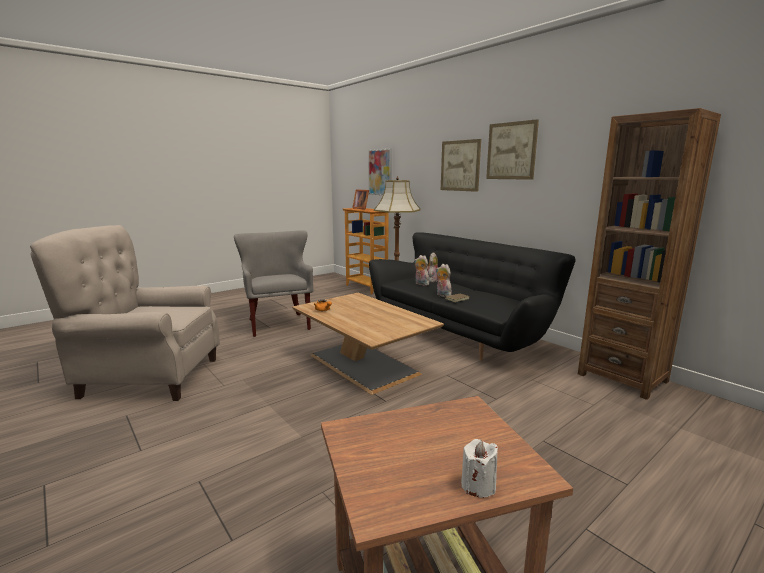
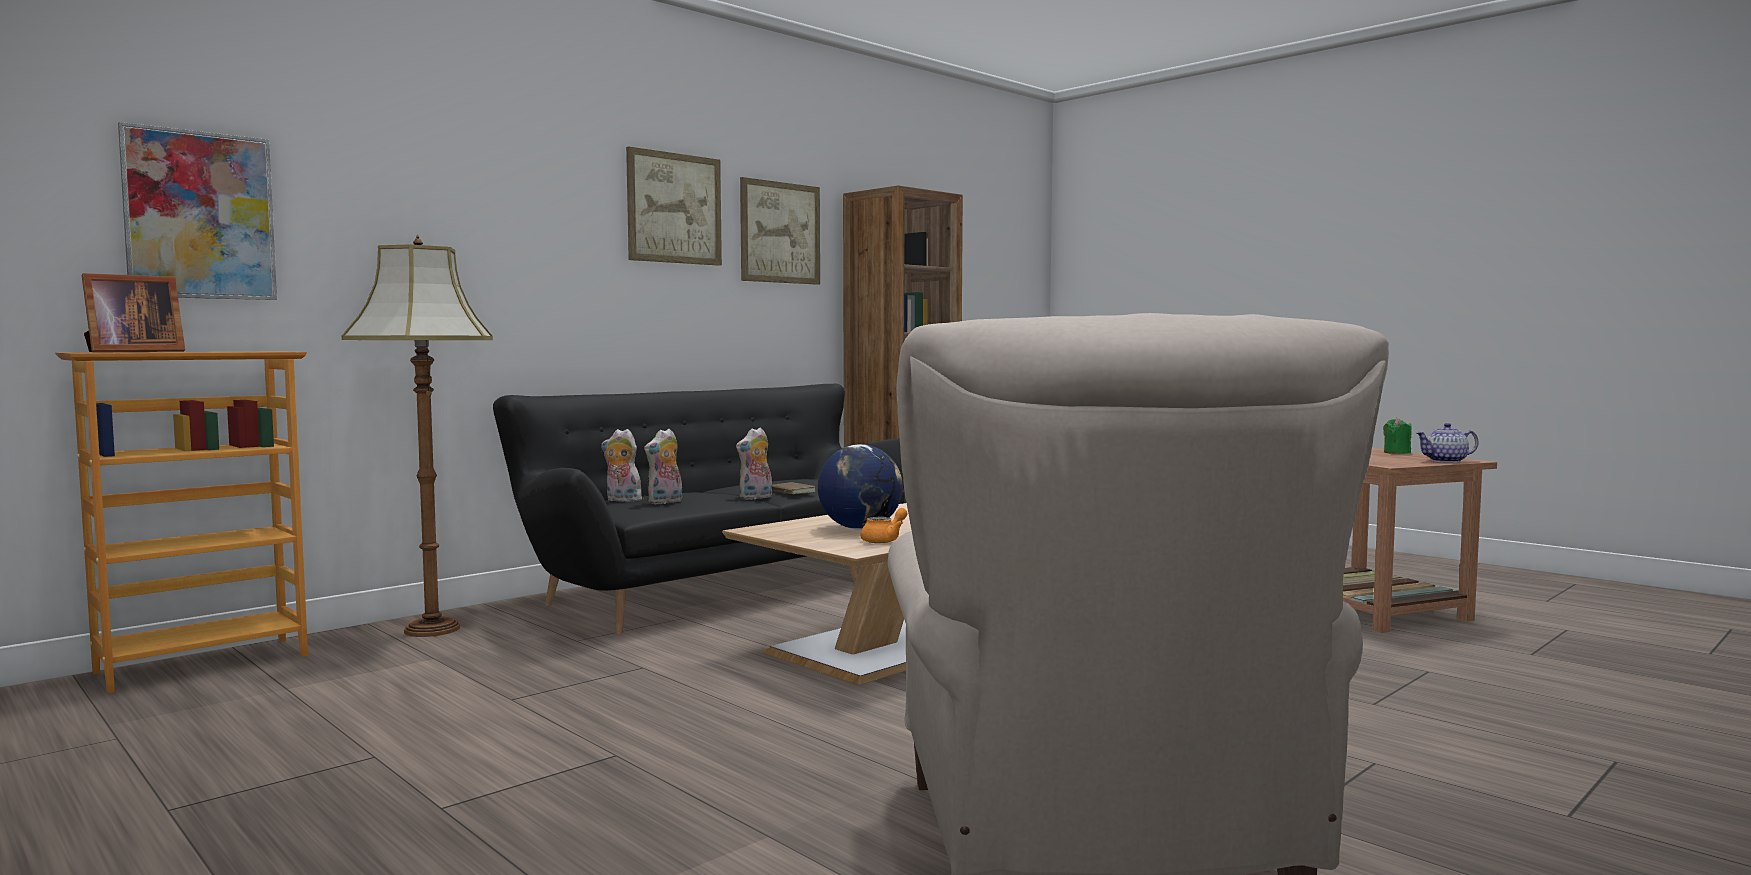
camera: 95 degrees left, 10 degrees down
grey armchair [234,230,313,337] -> none
picture [441,139,481,192] -> picture moved to [740,177,820,285]
white candle [461,439,498,498] -> green candle [1383,418,1411,454]
none -> globe [818,444,903,530]
none -> teapot [1416,423,1478,463]

